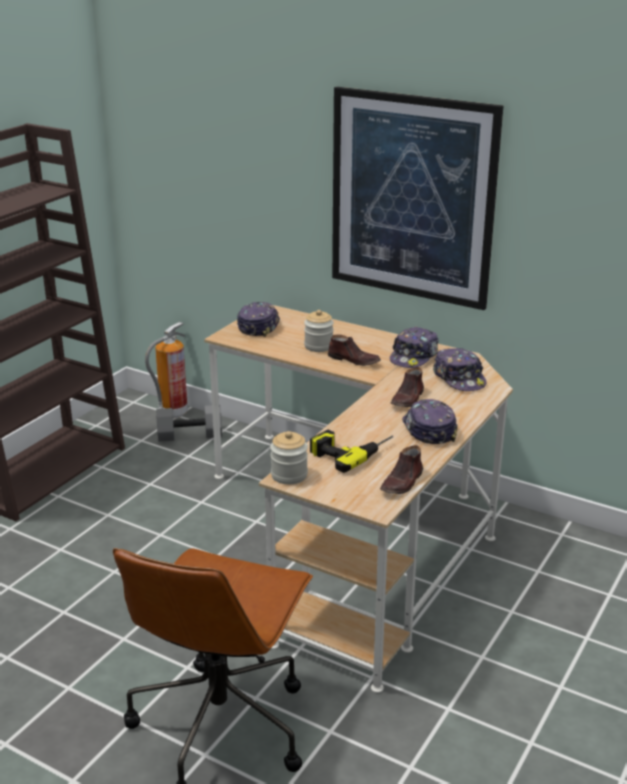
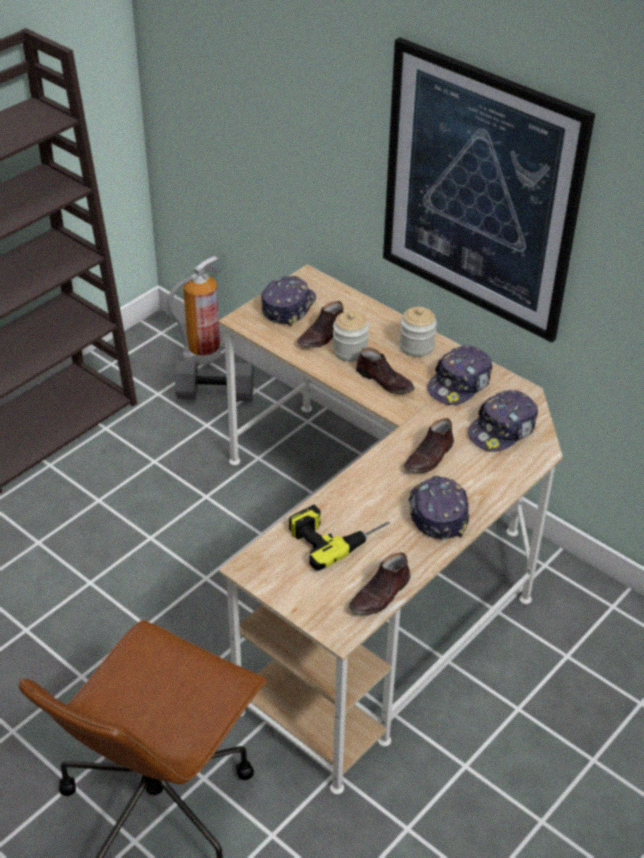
camera: 10 degrees right, 15 degrees up
jar [270,431,308,484] -> jar moved to [399,307,437,357]
cap [433,348,486,391] -> cap turned 60 degrees clockwise [468,390,538,452]
none -> brown shoe [297,301,343,347]

